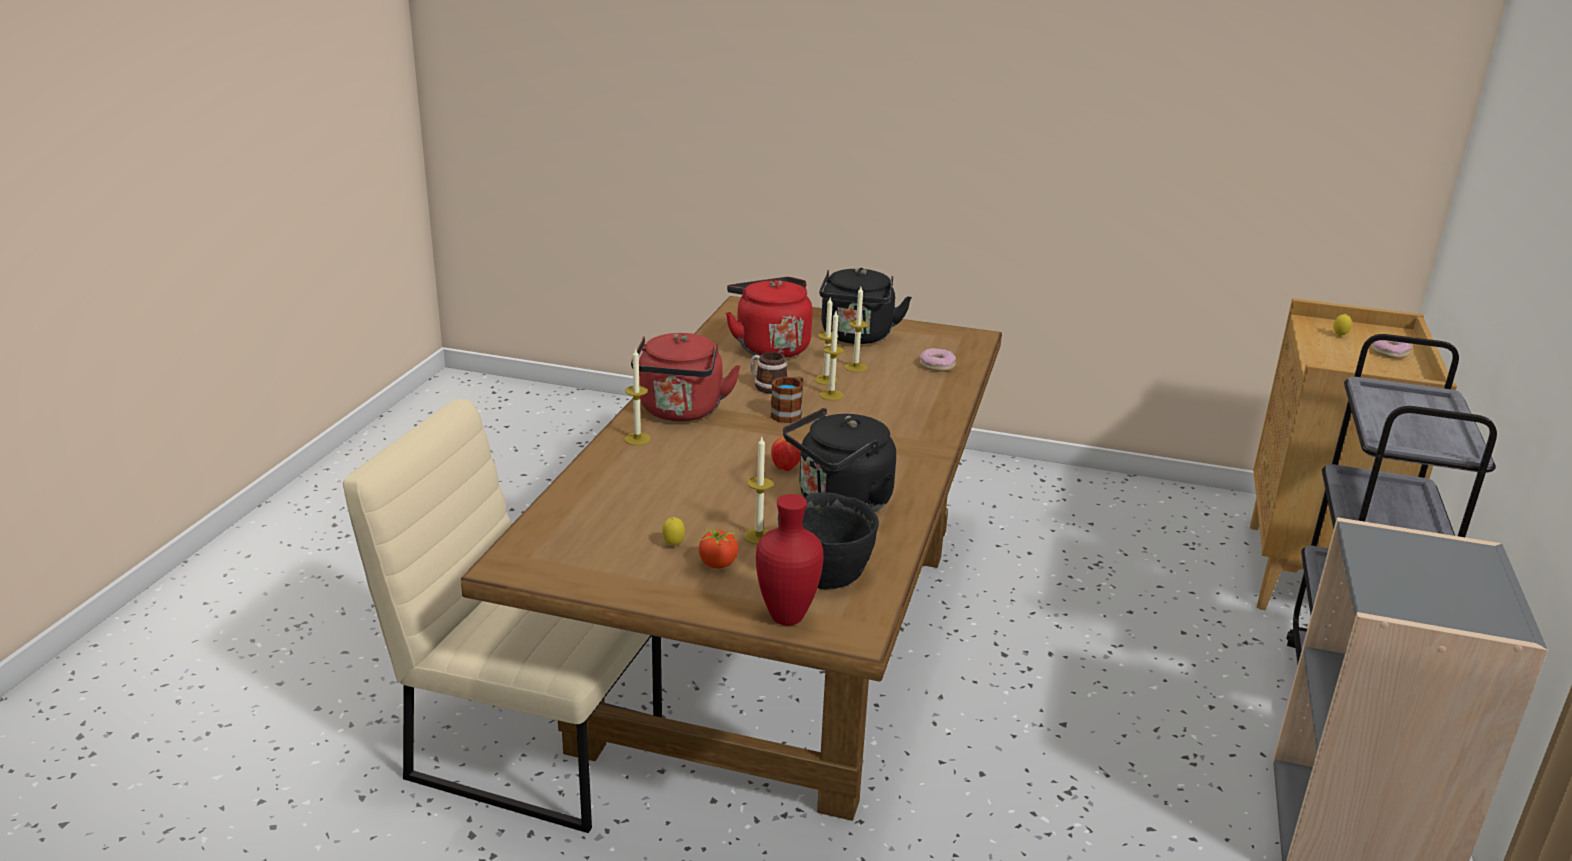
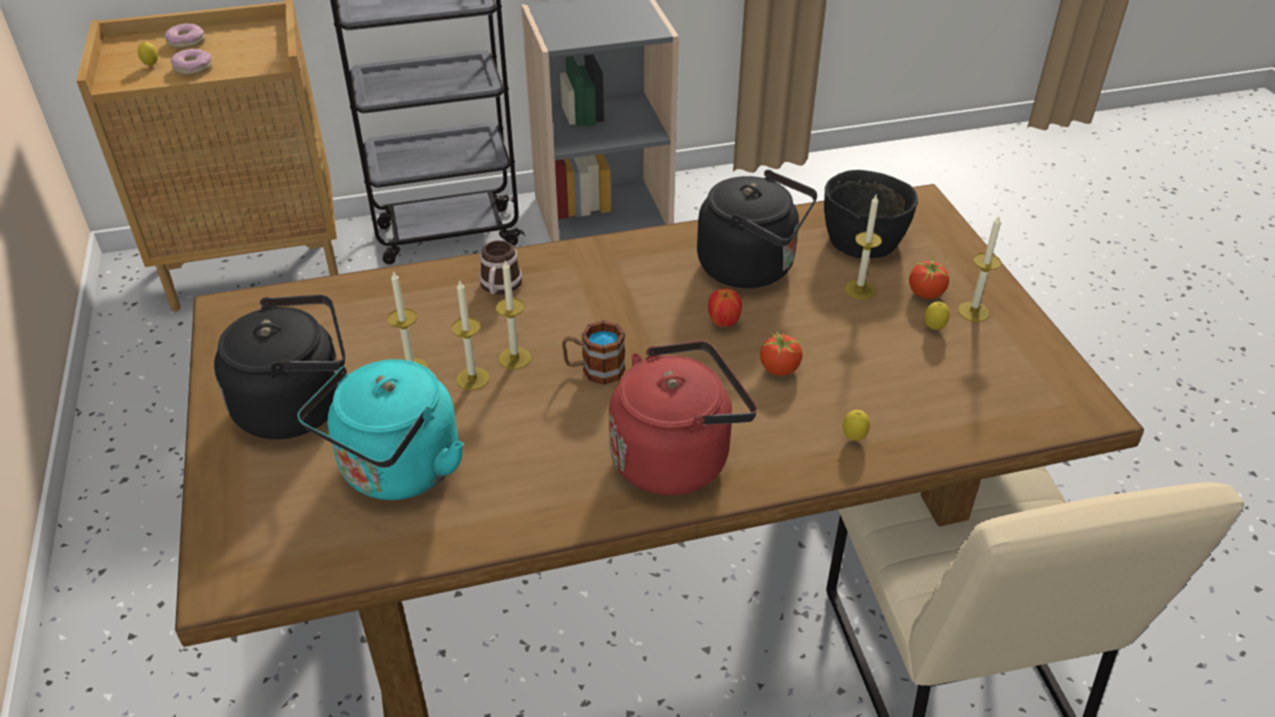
camera: 120 degrees left, 15 degrees up
candle [624,348,651,445] -> candle moved to [958,216,1001,322]
red kettle [726,277,813,358] -> turquoise kettle [297,359,464,500]
mug [750,352,787,394] -> mug moved to [479,240,522,295]
red vase [756,494,823,626] -> none
donut [920,348,956,372] -> donut moved to [171,49,212,75]
none -> tomato [760,330,803,376]
none -> lemon [843,410,870,441]

